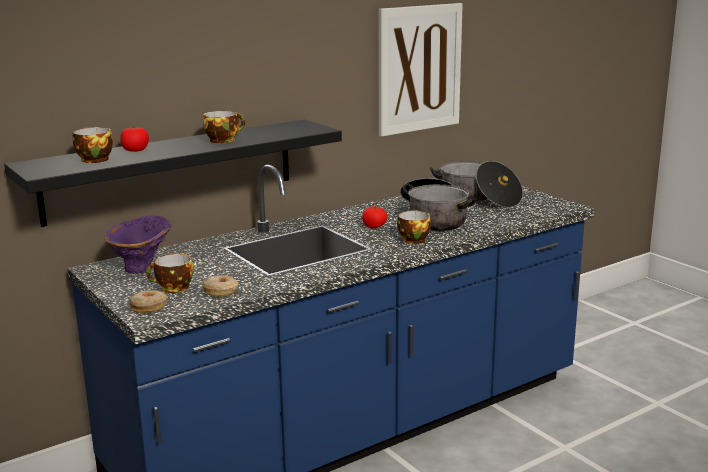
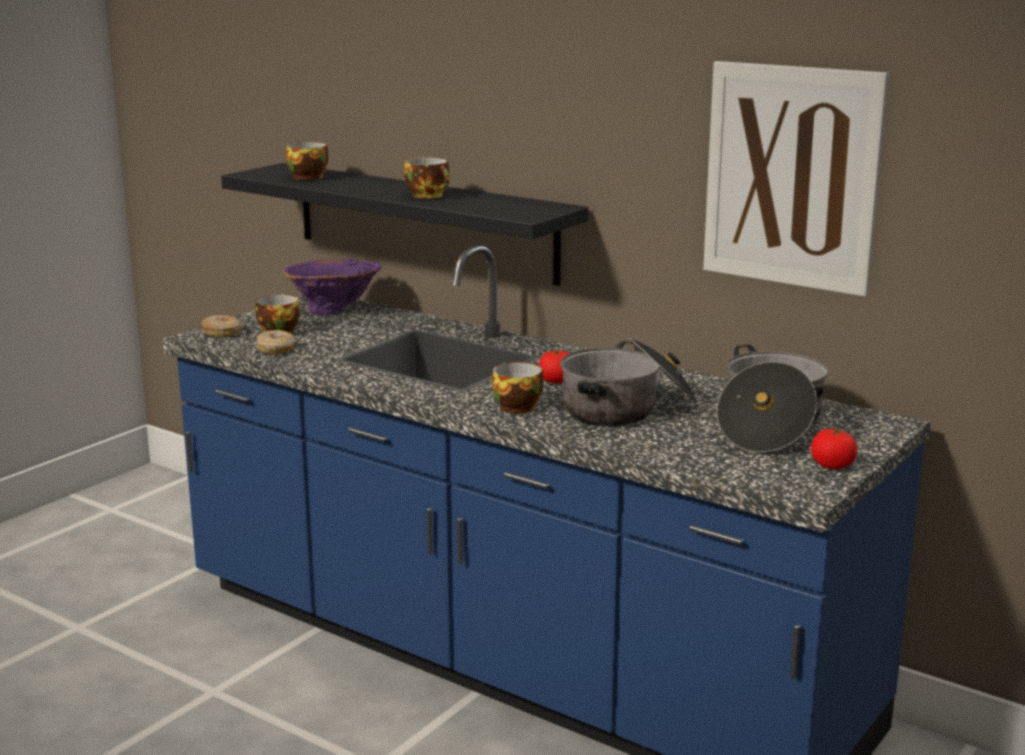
camera: 70 degrees right, 0 degrees up
tomato [120,126,149,152] -> tomato moved to [811,428,858,470]

